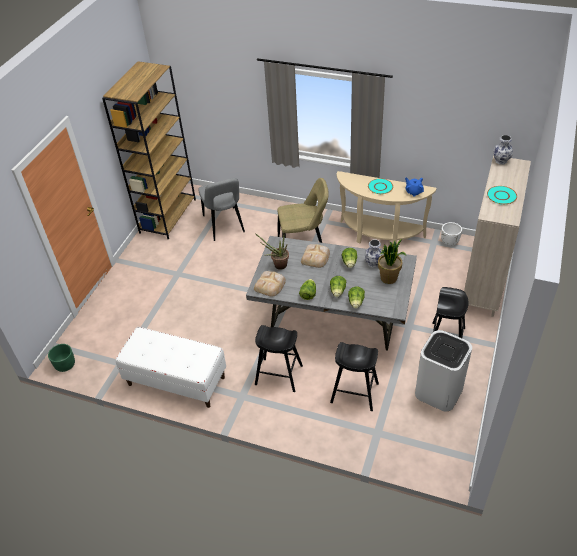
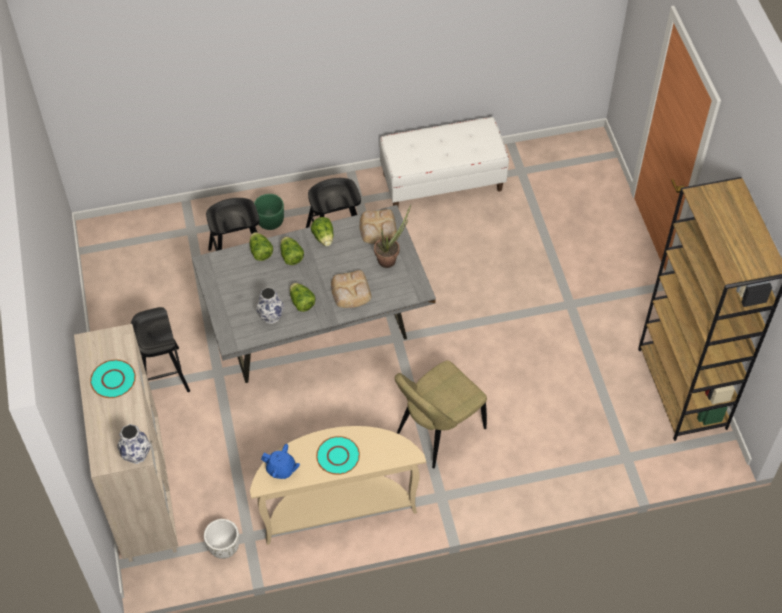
camera: 145 degrees right, 10 degrees up
green planter [48,344,75,372] -> green planter moved to [254,194,284,230]
grey chair [198,178,245,241] -> none
potted plant [378,239,406,284] -> none
white trash can [415,330,472,411] -> none

